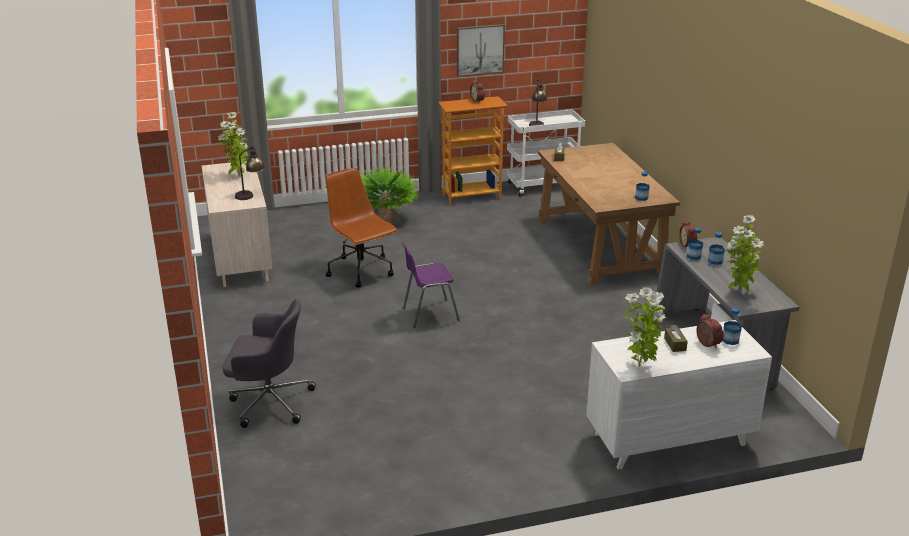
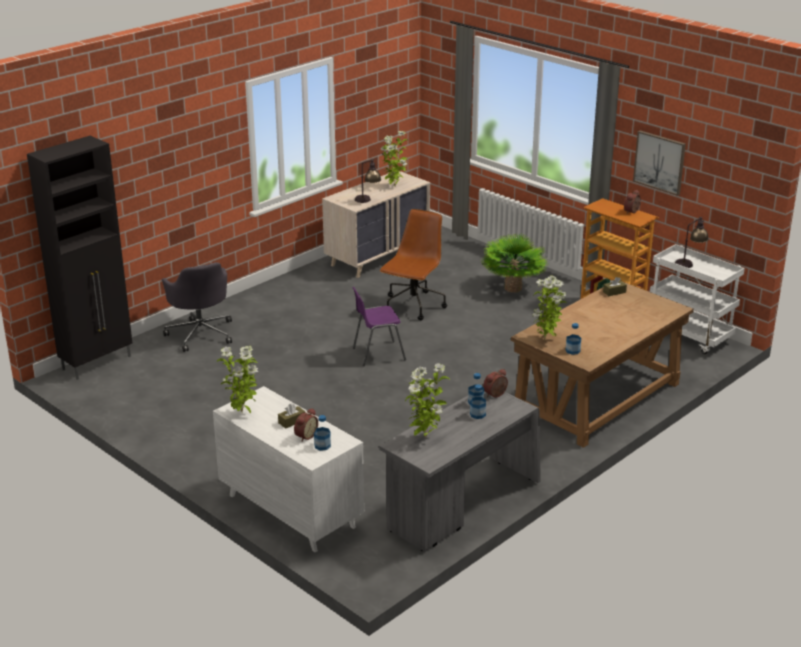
camera: 60 degrees right, 0 degrees up
purple chair [402,243,460,328] -> purple chair turned 60 degrees counterclockwise [352,287,406,366]
none -> black cabinet [27,136,132,380]
none -> potted plant [532,275,566,340]

